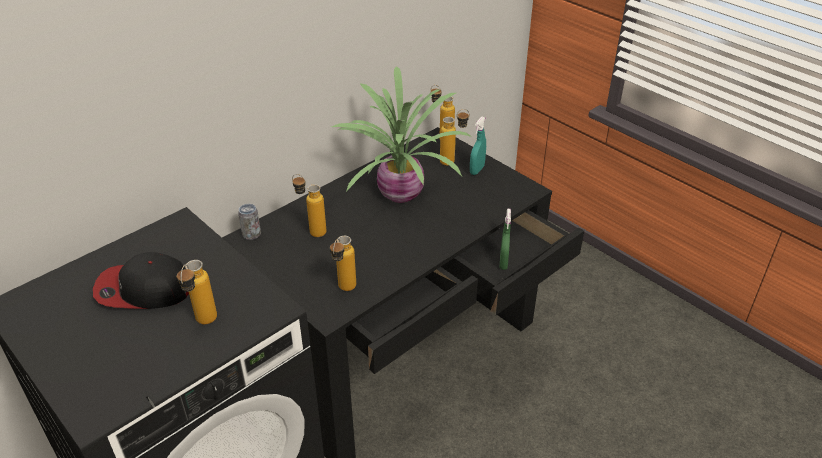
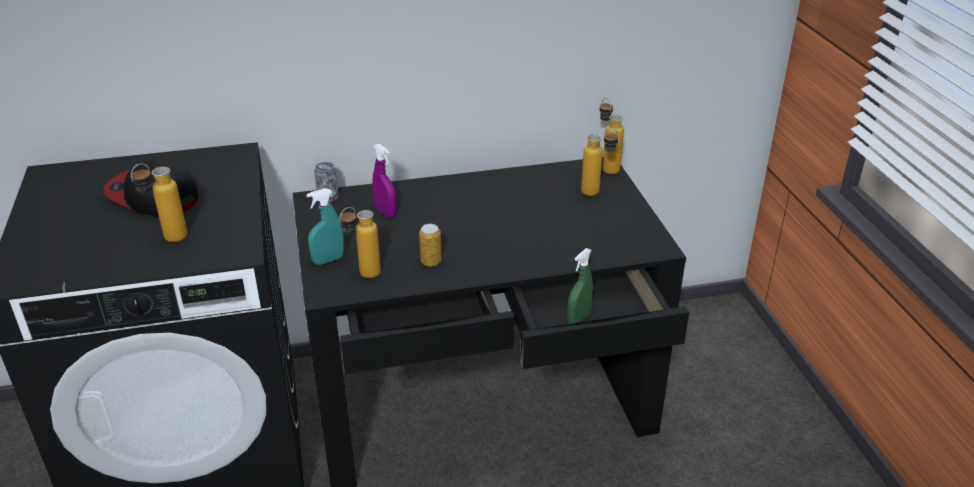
camera: 30 degrees right, 5 degrees down
bottle [292,174,327,237] -> purple spray bottle [372,144,397,218]
potted plant [331,66,472,203] -> none
turquoise spray bottle [470,117,486,175] -> turquoise spray bottle moved to [306,188,344,265]
none -> can [419,224,442,267]

